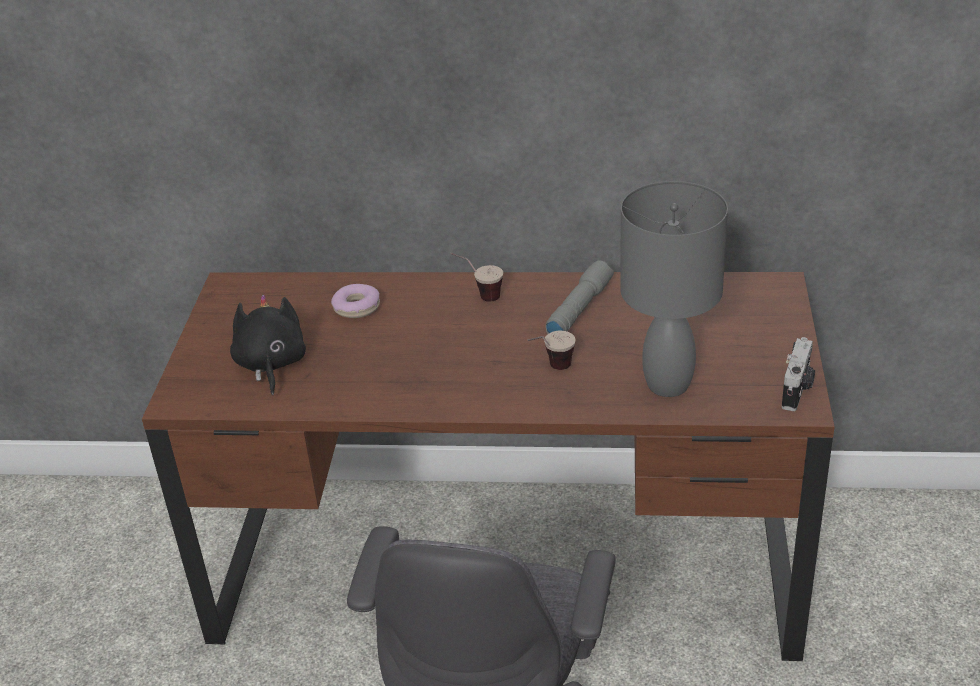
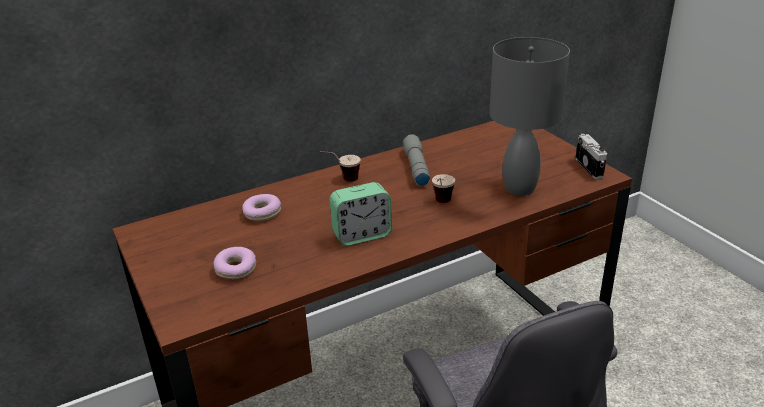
camera: 35 degrees left, 5 degrees down
black plush toy [230,295,306,395] -> donut [213,247,256,279]
none -> alarm clock [330,182,392,246]

